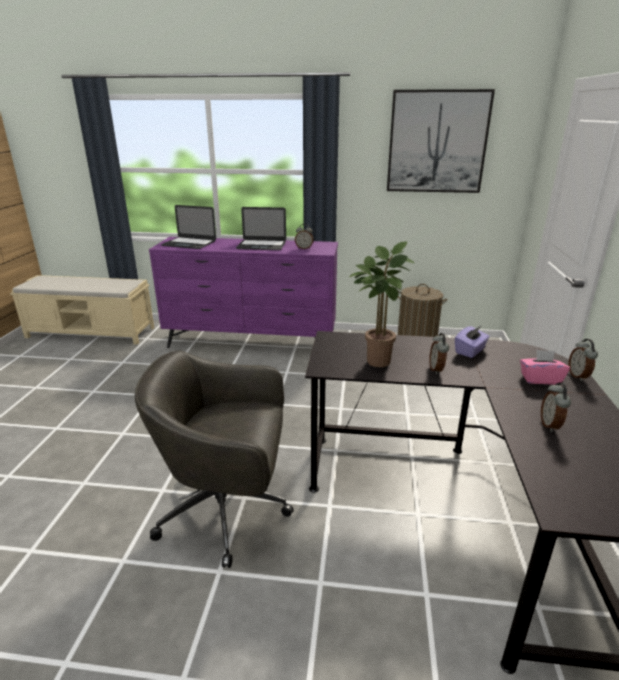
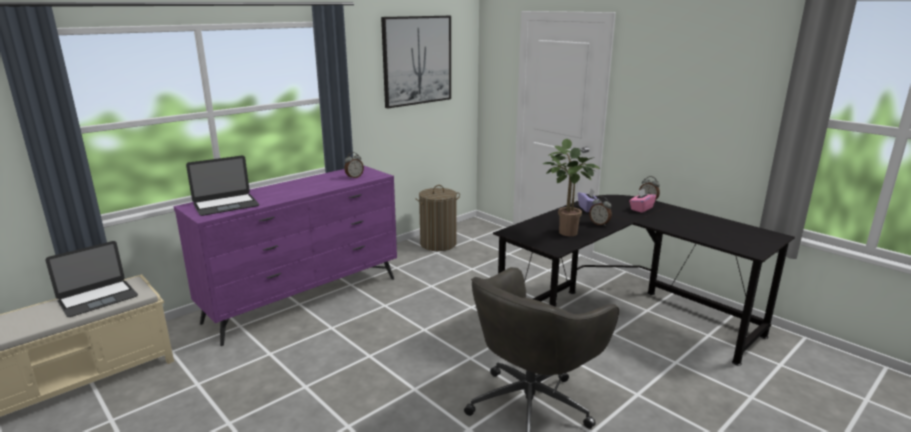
camera: 50 degrees left, 5 degrees down
laptop [236,207,286,250] -> laptop moved to [45,241,138,317]
alarm clock [541,382,571,432] -> none

